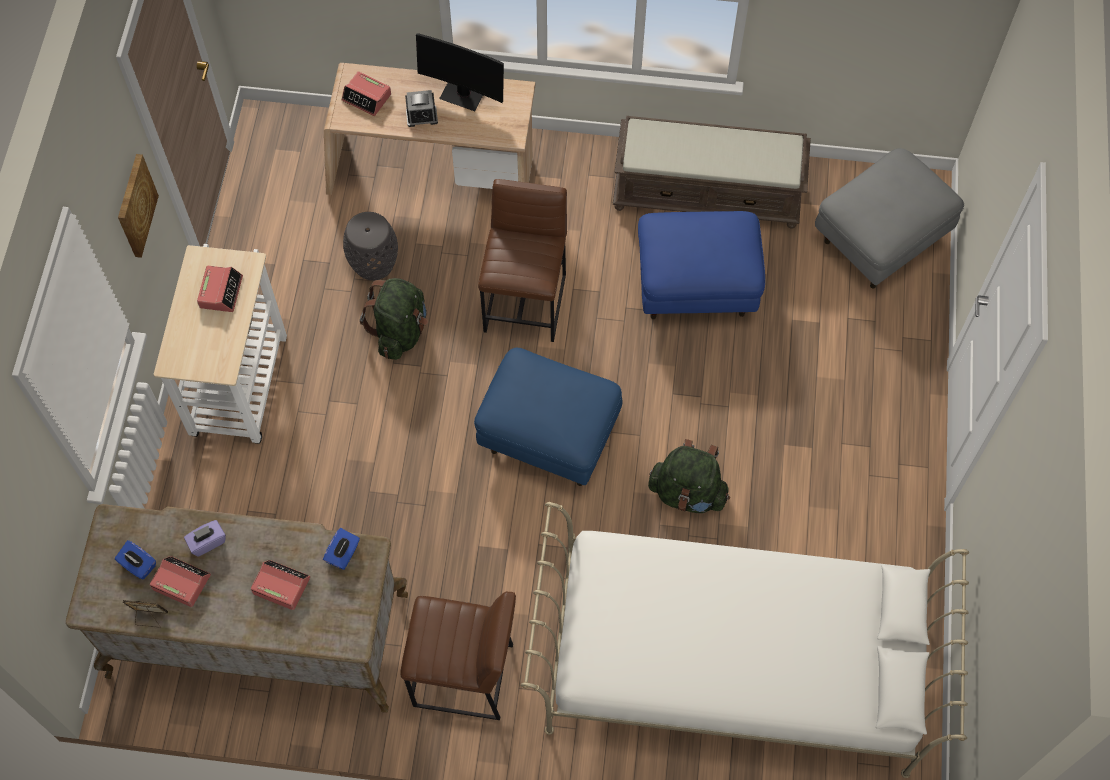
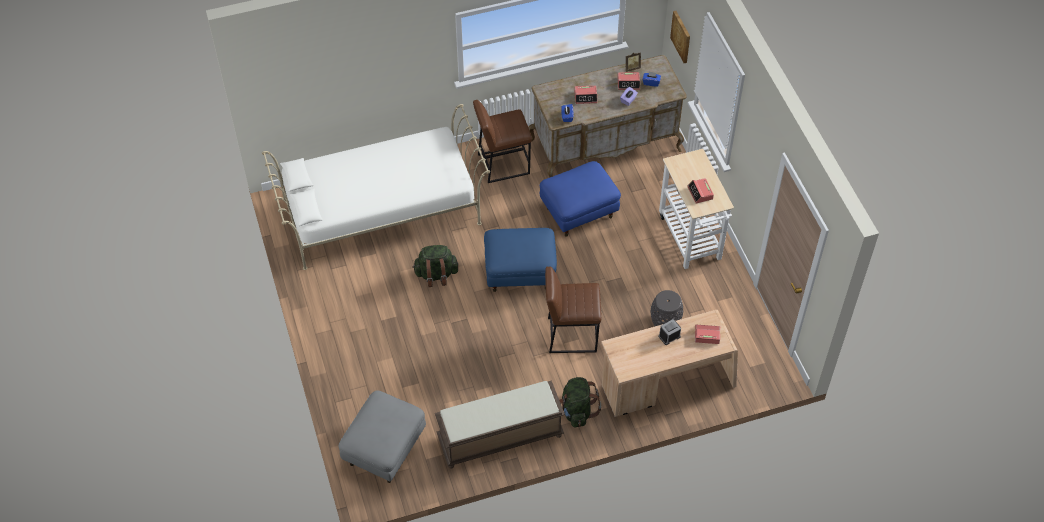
camera: 155 degrees right, 10 degrees down
picture [118,154,159,258] -> picture moved to [670,11,690,63]
green backpack [360,278,428,360] -> green backpack moved to [559,377,601,428]
monitor [416,33,504,111] -> none
brown chair [478,179,567,342] -> brown chair turned 105 degrees clockwise [545,266,601,353]
blue ottoman [638,211,765,319] -> blue ottoman moved to [540,161,621,237]

